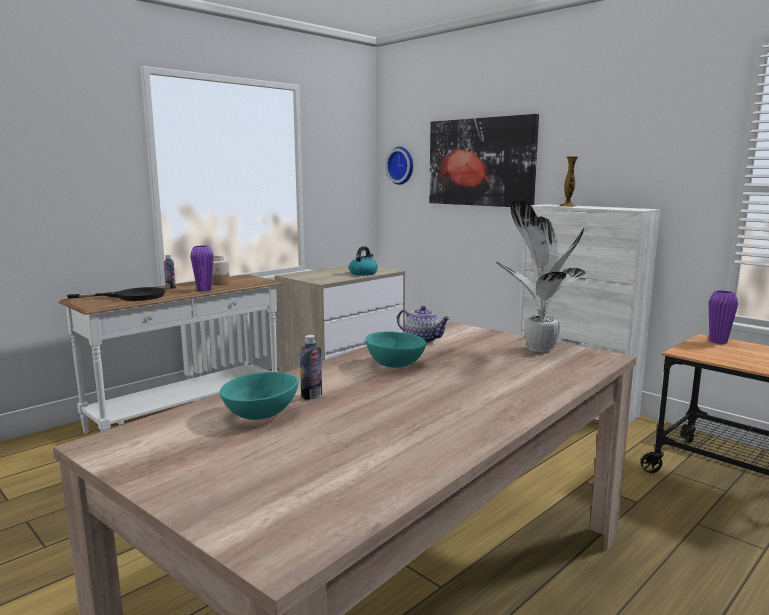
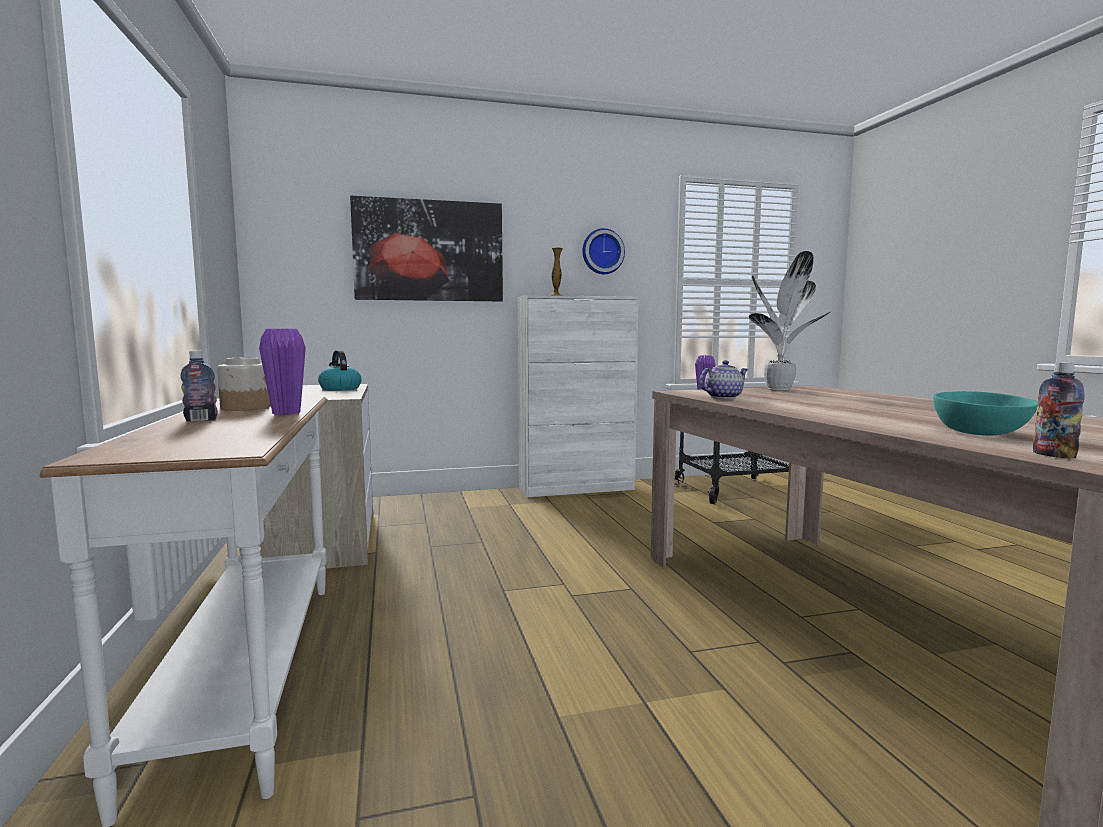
camera: 60 degrees left, 5 degrees down
black frying pan [67,287,166,301] -> none
bottle [300,335,322,400] -> bottle moved to [1033,362,1085,459]
turquoise bowl [366,331,426,368] -> none
wall clock [385,147,413,185] -> wall clock moved to [582,228,625,274]

